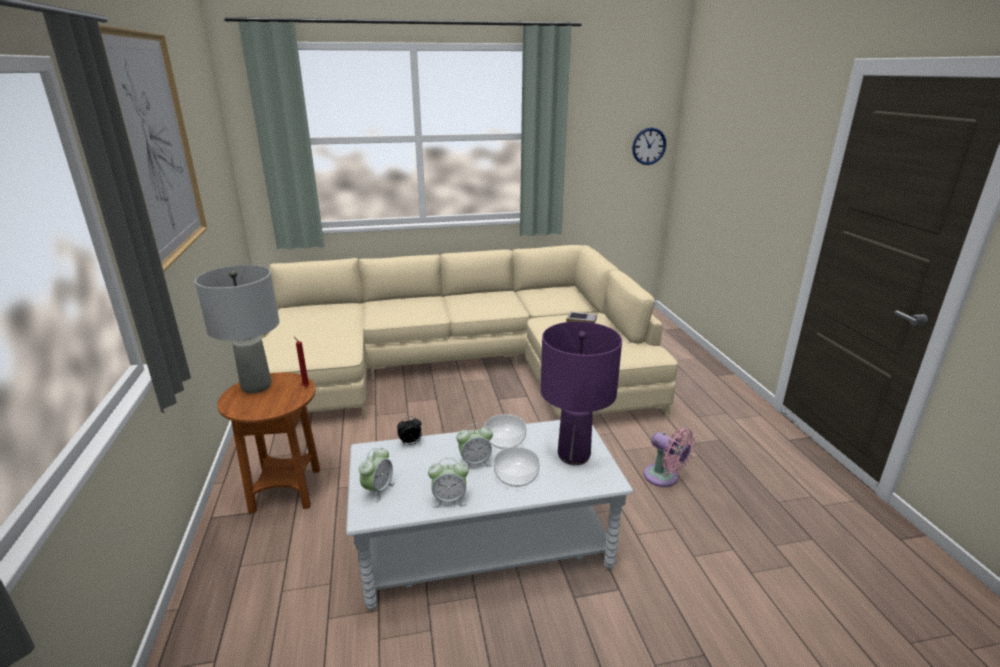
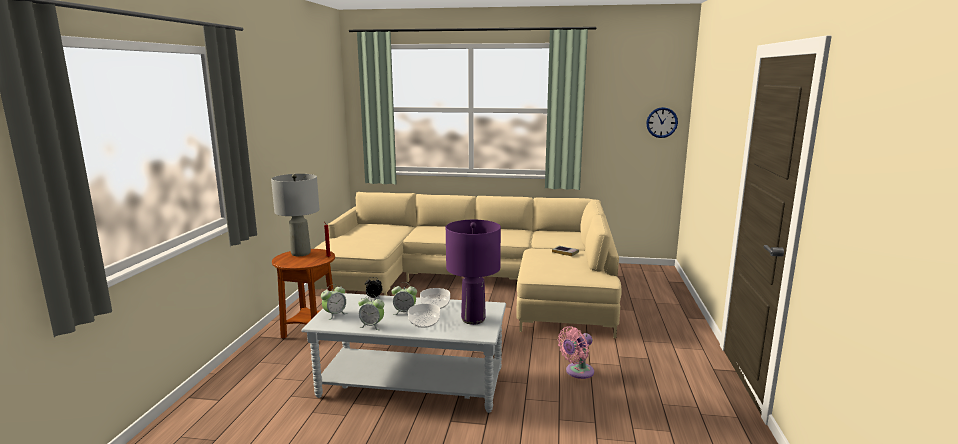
camera: 20 degrees right, 10 degrees down
picture [99,25,207,272] -> none
pink fan [643,428,695,487] -> pink fan turned 75 degrees clockwise [558,326,594,379]

